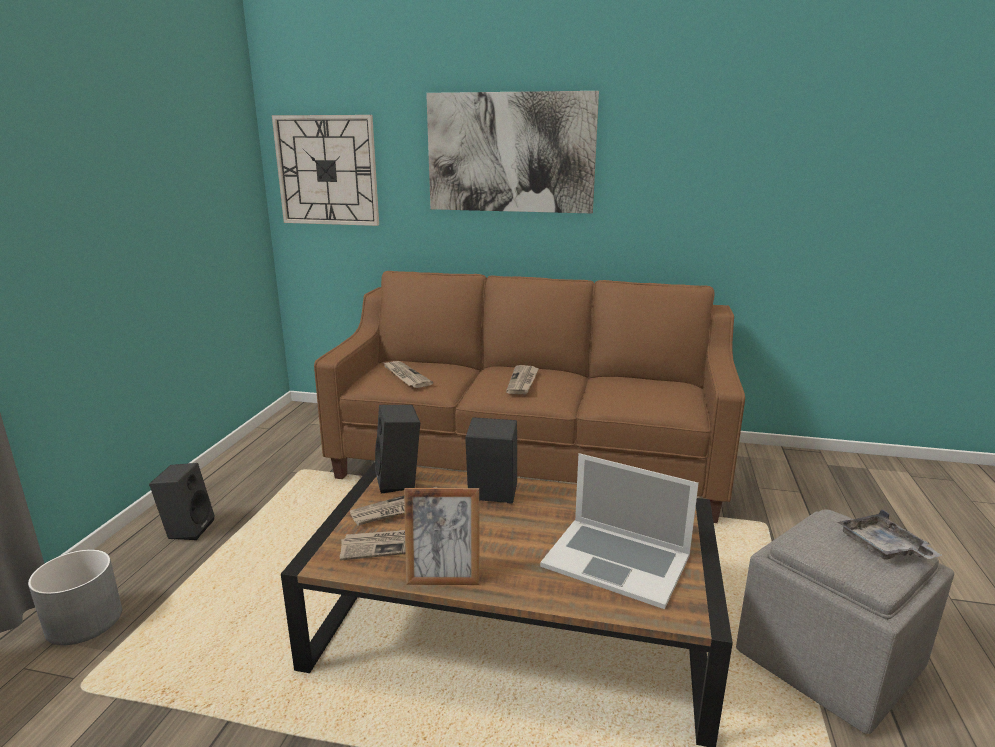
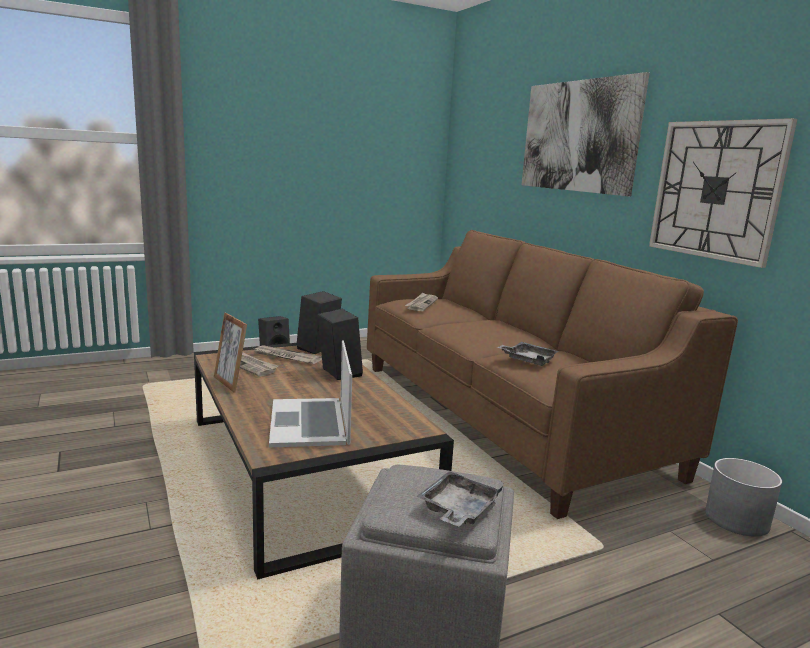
camera: 50 degrees right, 5 degrees down
grey planter [28,549,122,645] -> grey planter moved to [705,458,782,537]
wall clock [272,115,379,226] -> wall clock moved to [649,118,797,268]
newspaper [506,365,539,394] -> none
none -> grey tray [497,342,559,366]

